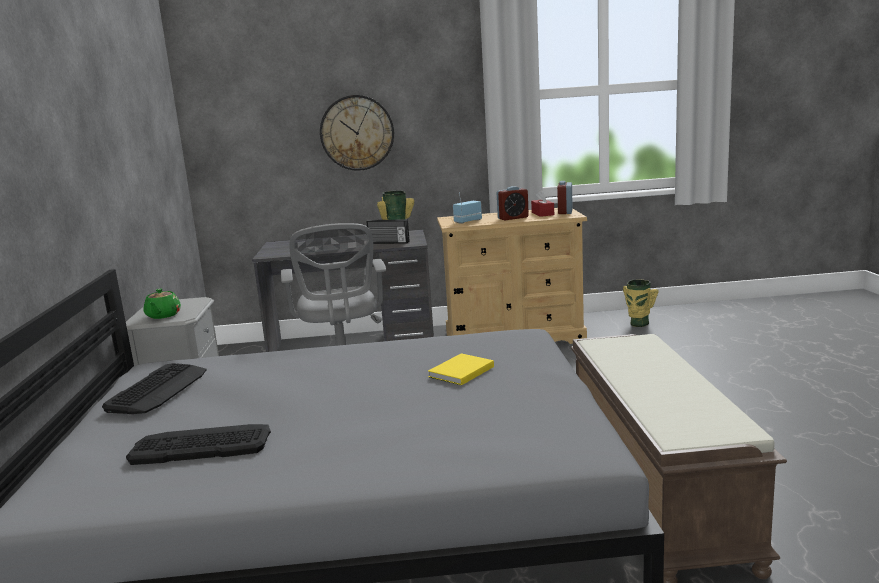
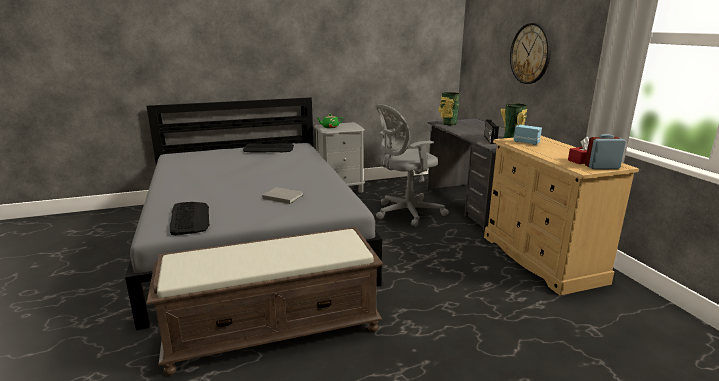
camera: 75 degrees right, 5 degrees up
keyboard [126,424,271,465] -> keyboard moved to [170,202,210,235]
yellow book [428,353,494,385] -> grey book [262,187,303,204]
alarm clock [497,186,529,220] -> none
vase [623,279,659,327] -> vase moved to [438,92,460,126]

